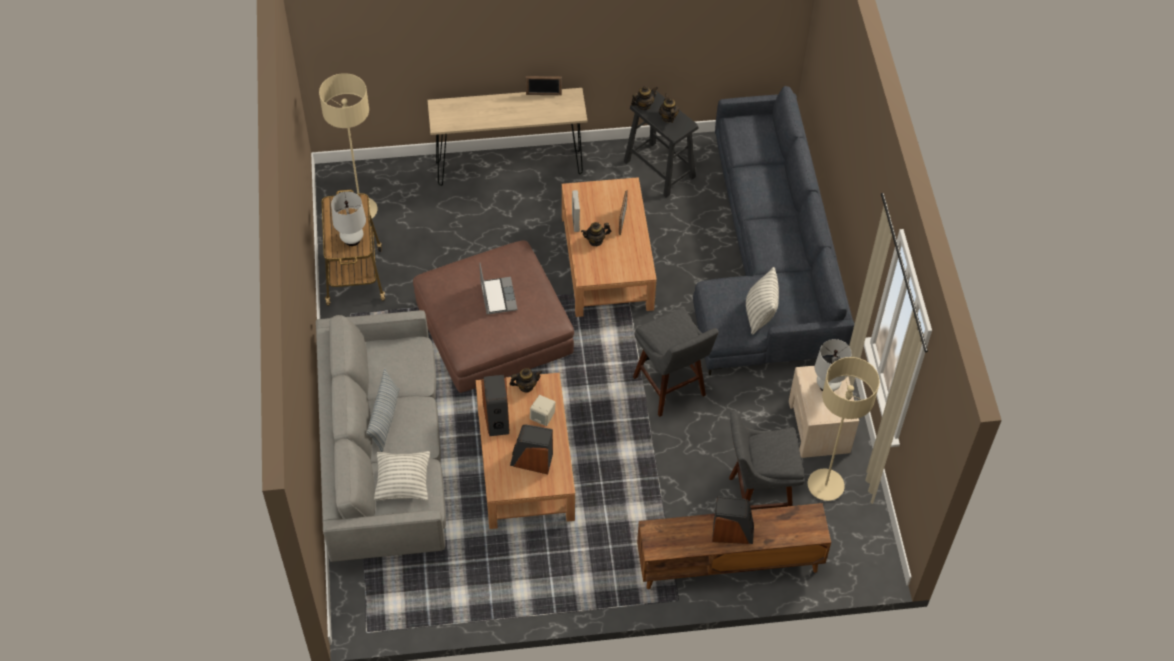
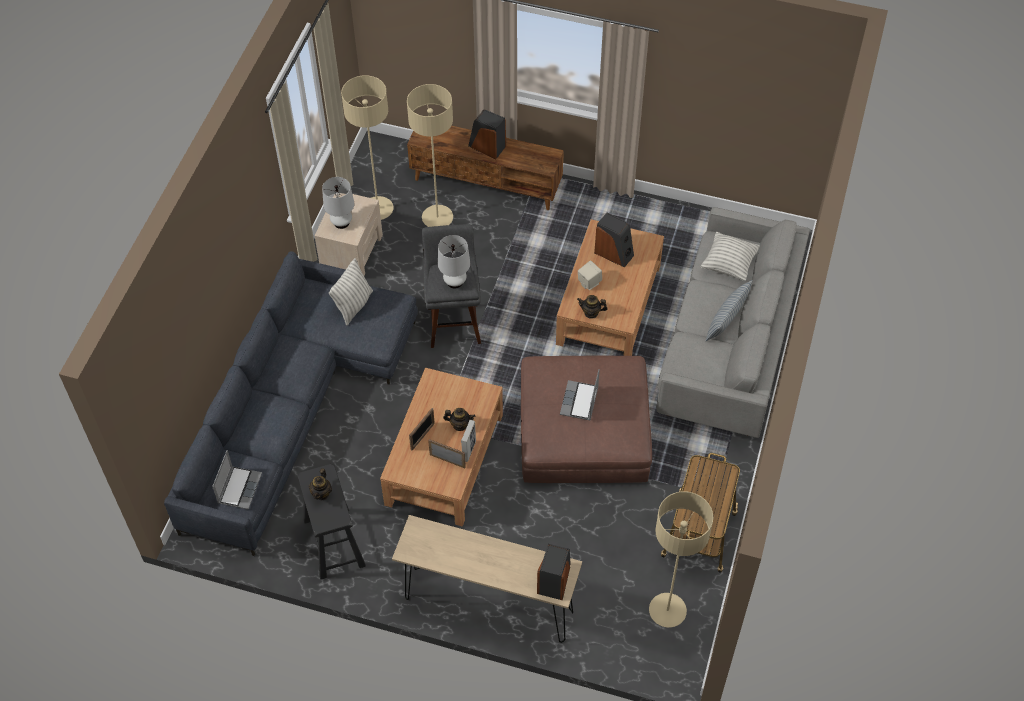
camera: 155 degrees left, 0 degrees up
white table lamp [331,191,366,246] -> white table lamp moved to [438,235,470,289]
speaker [481,375,509,436] -> speaker moved to [537,544,571,600]
picture frame [526,76,562,95] -> picture frame moved to [428,439,466,468]
teapot [631,86,658,110] -> none
grey stool [729,411,805,510] -> beige floor lamp [407,84,453,227]
none -> laptop [212,450,262,510]

